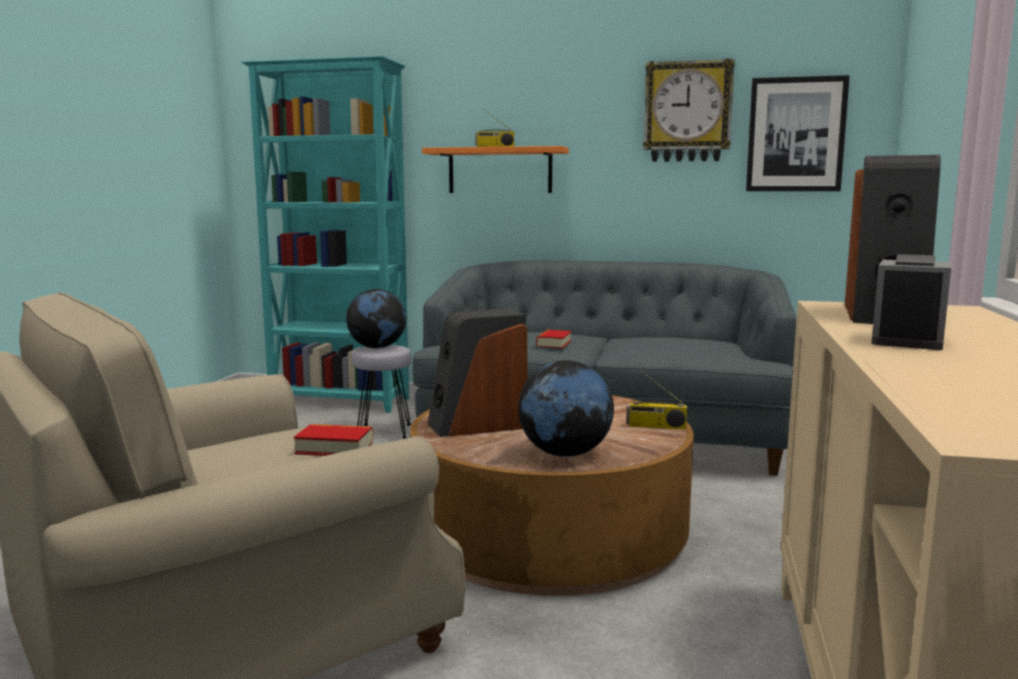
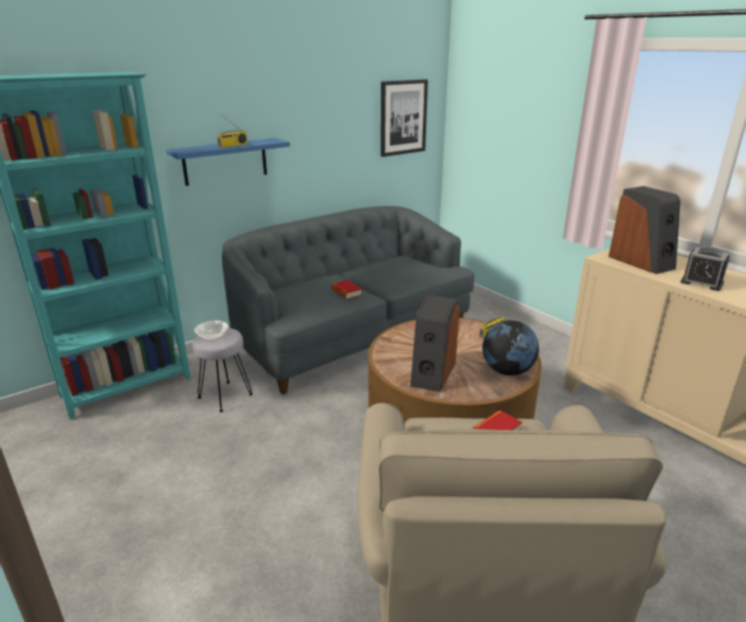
camera: 50 degrees left, 15 degrees up
globe [346,289,406,349] -> bowl [194,321,228,340]
orange shelf [422,146,569,193] -> blue shelf [166,138,290,186]
wall clock [643,58,735,162] -> none
alarm clock [871,254,951,350] -> alarm clock turned 150 degrees clockwise [681,247,730,291]

